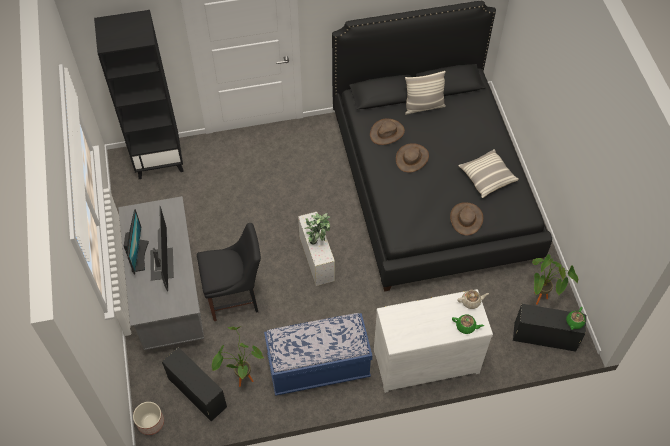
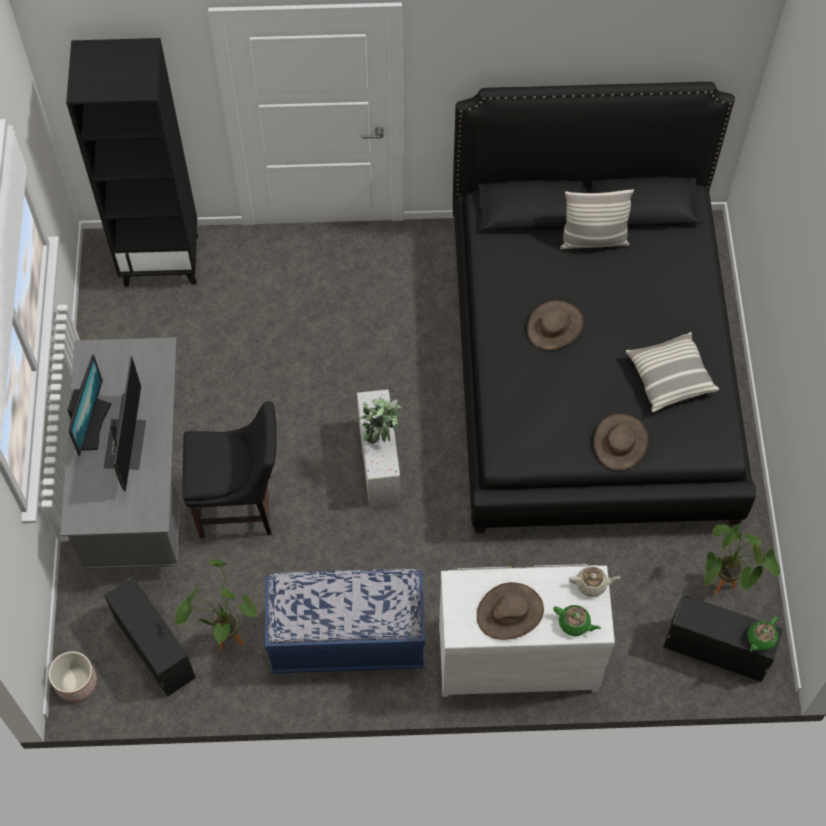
camera: 10 degrees right, 5 degrees up
brown hat [370,119,405,145] -> brown hat moved to [477,582,544,640]

